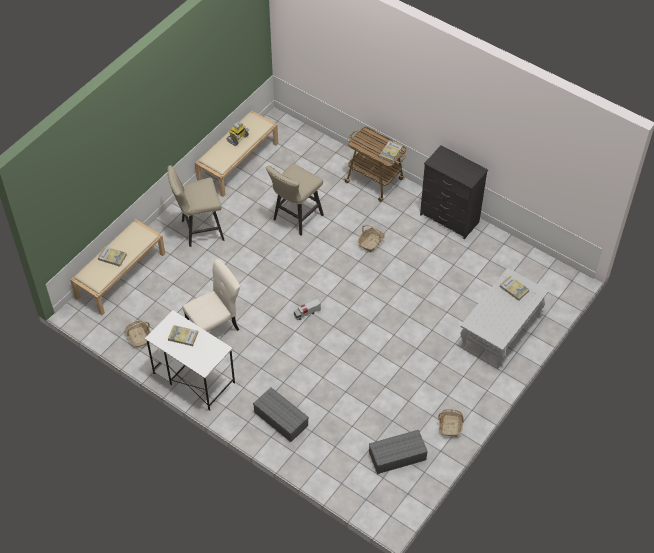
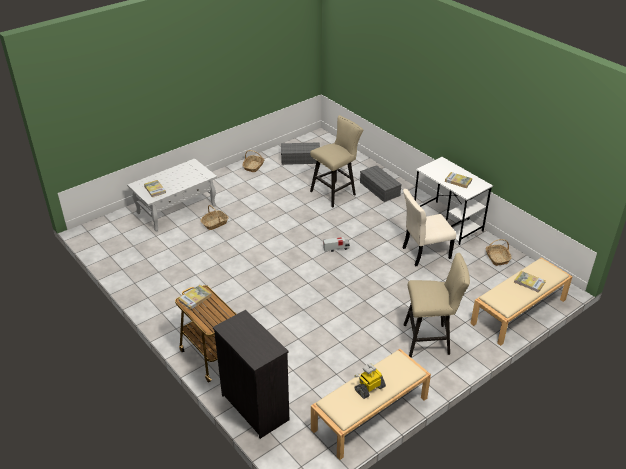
camera: 165 degrees left, 15 degrees down
beige stool [266,163,324,236] -> beige stool moved to [310,115,363,208]
basket [358,225,385,252] -> basket moved to [201,205,228,230]
black dresser [420,145,488,239] -> black dresser moved to [213,310,289,439]

